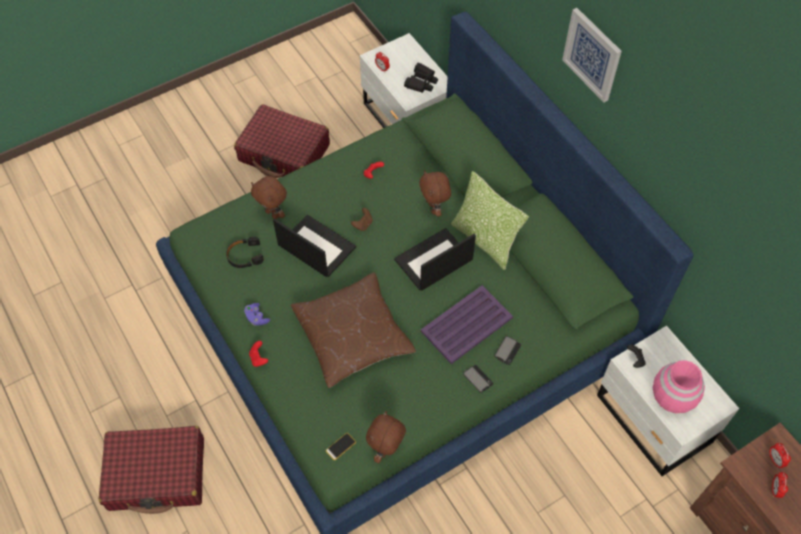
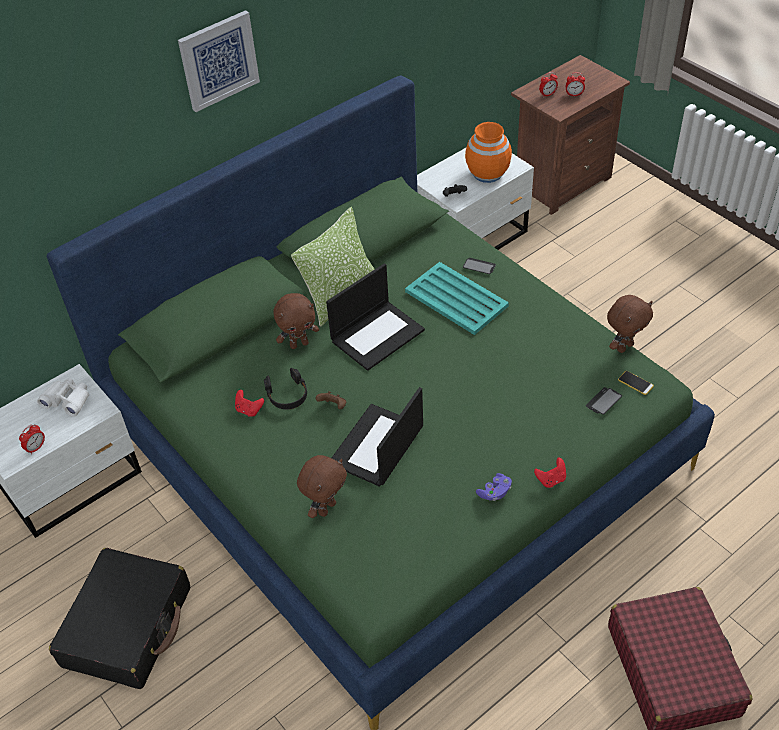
camera: 95 degrees left, 10 degrees down
black headphones [226,237,264,268] -> black headphones moved to [264,368,307,410]
red suitcase [234,104,330,178] -> black suitcase [49,548,190,689]
brown pillow [291,273,416,388] -> none
brown plush toy [366,411,406,463] -> brown plush toy turned 60 degrees counterclockwise [607,295,653,353]
laptop [394,228,476,291] -> laptop turned 90 degrees counterclockwise [326,263,425,371]
black binoculars [404,63,438,93] -> white binoculars [37,378,89,417]
purple tray [421,285,513,364] -> turquoise tray [405,262,509,335]
phone [463,365,494,393] -> phone moved to [586,387,622,414]
pink vase [653,360,705,413] -> orange vase [465,122,512,183]

